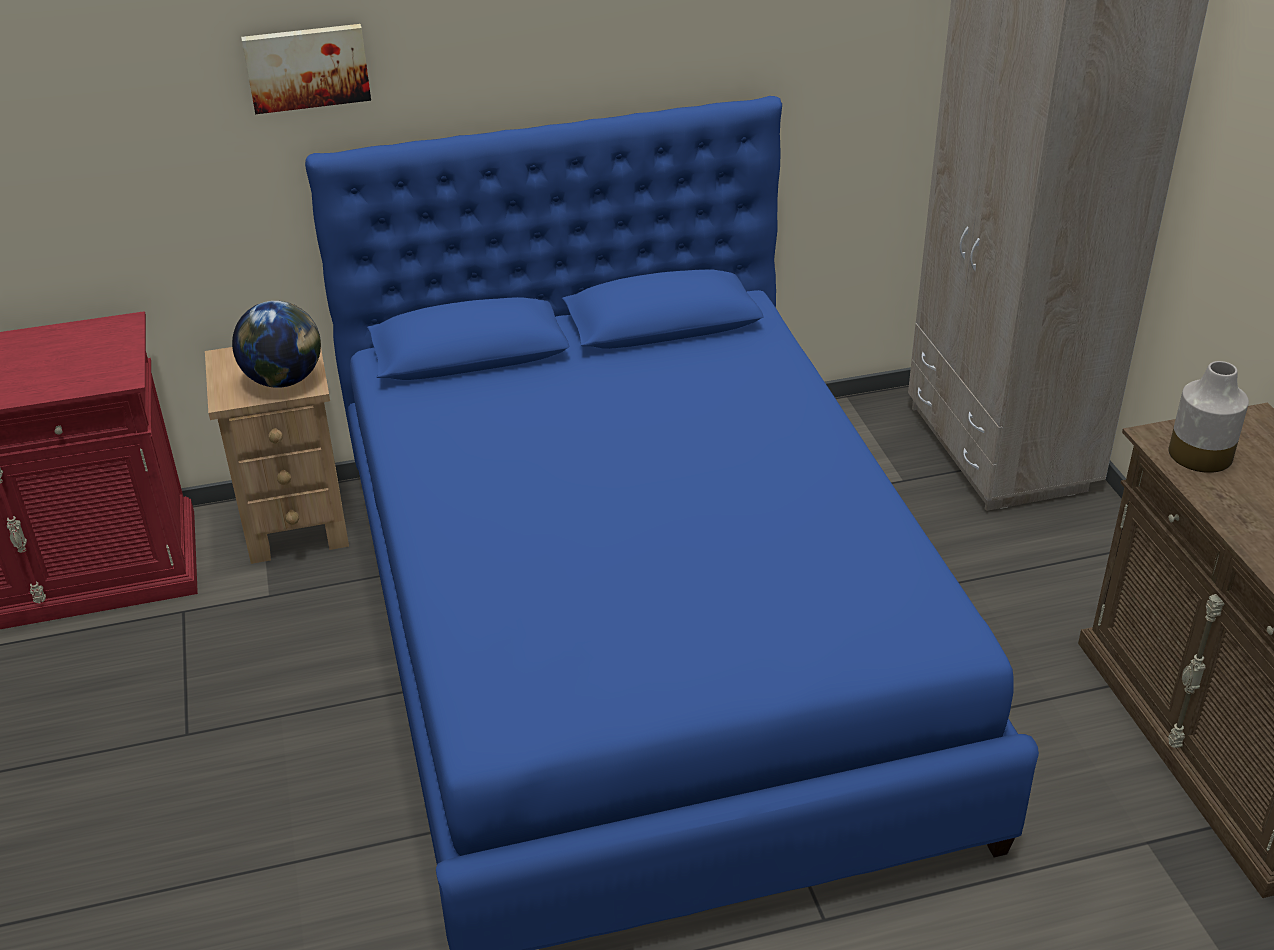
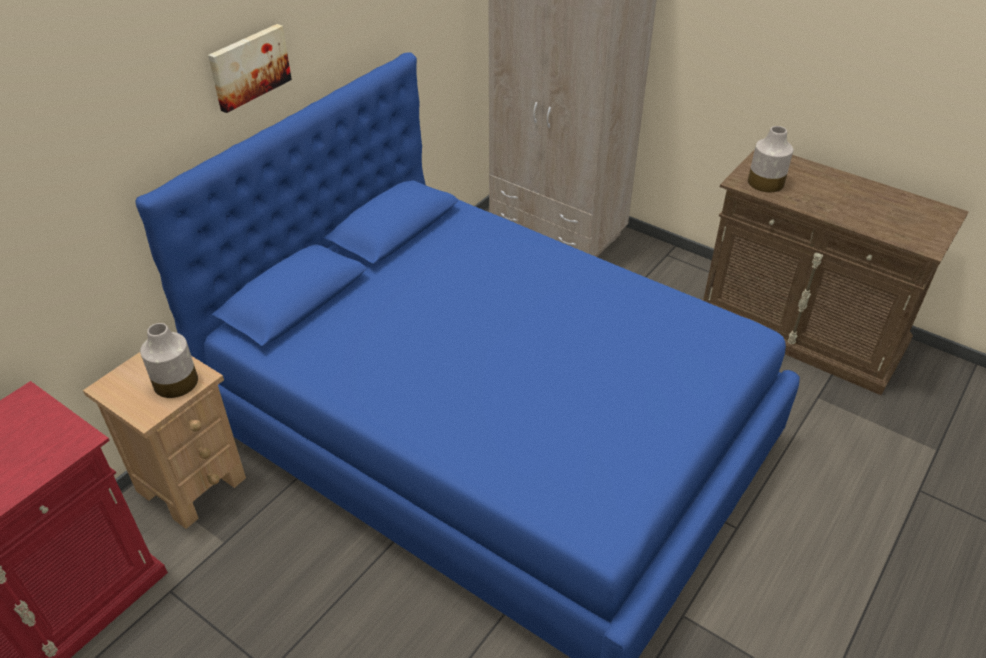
camera: 40 degrees left, 5 degrees up
globe [232,301,321,388] -> beige vase [140,323,198,398]
picture [241,24,371,114] -> picture moved to [208,24,292,113]

